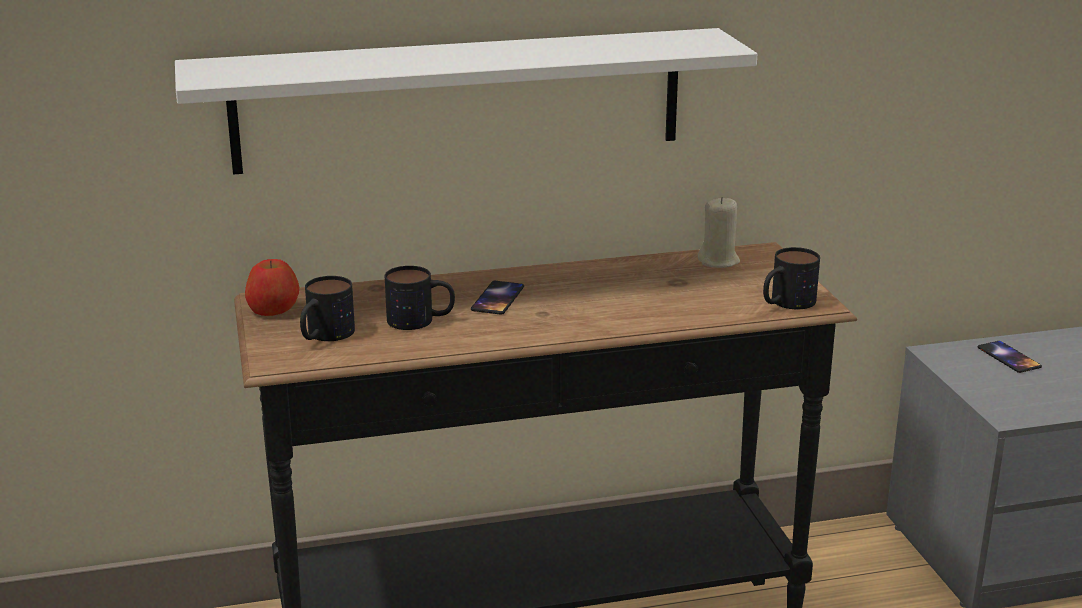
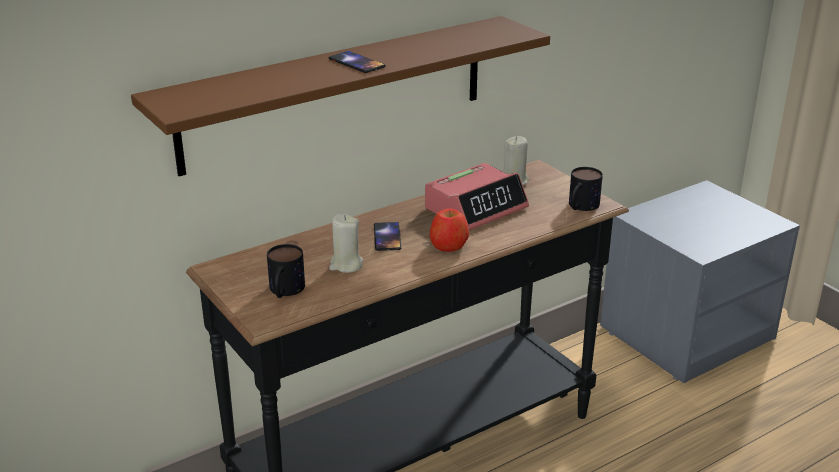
camera: 20 degrees left, 5 degrees up
white shelf [175,28,757,175] -> brown shelf [131,16,550,176]
apple [245,259,299,316] -> apple moved to [430,209,469,252]
mug [385,266,455,330] -> beige candle [329,214,363,273]
phone [978,341,1042,373] -> phone moved to [329,51,386,73]
none -> alarm clock [425,163,529,231]

